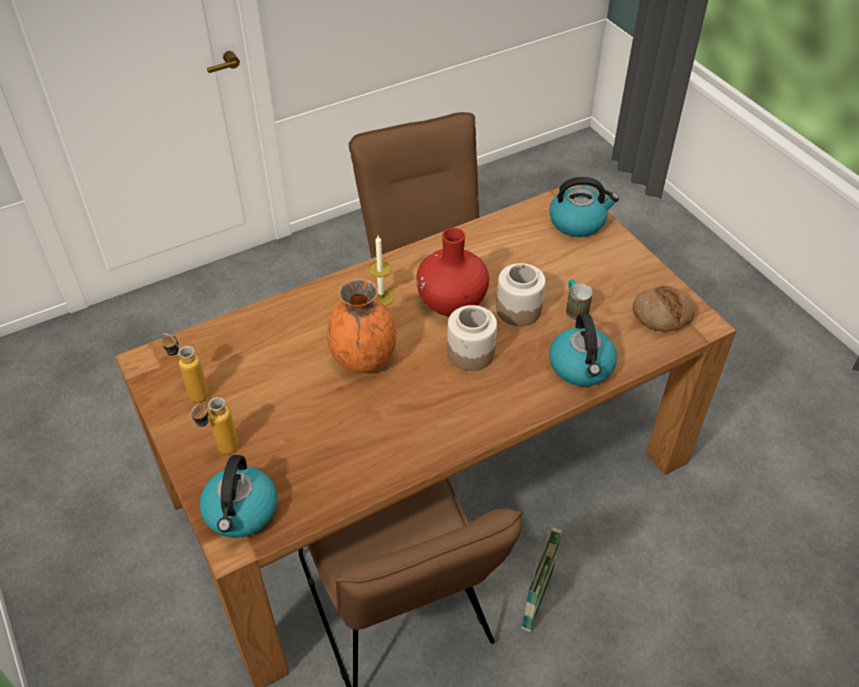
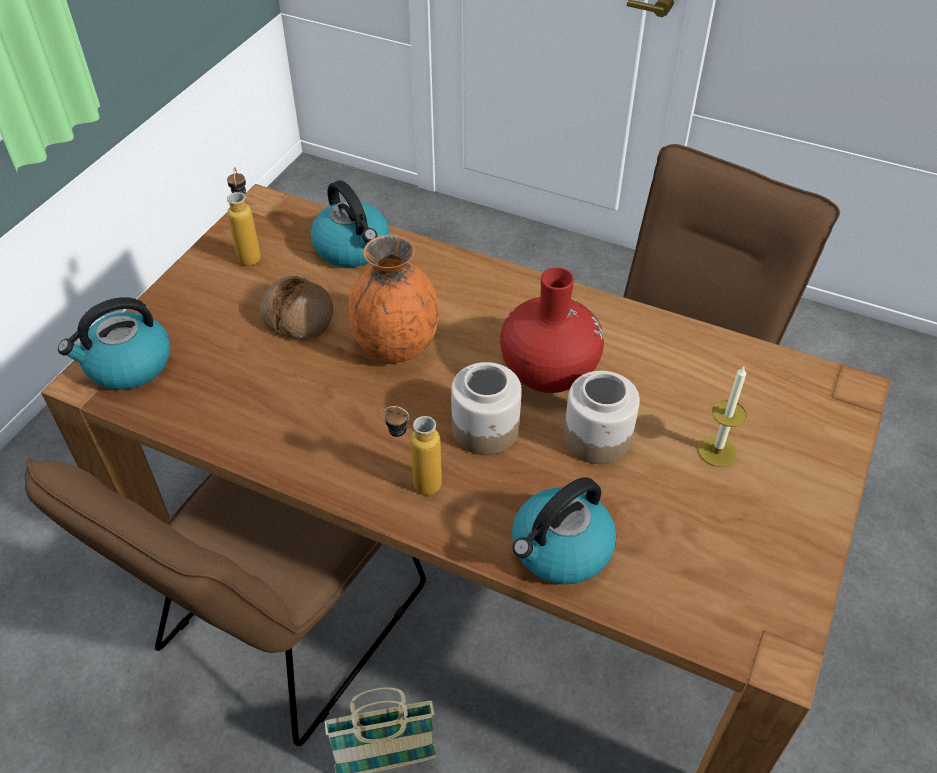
camera: 55 degrees right, 0 degrees up
bottle [191,397,239,454] -> bottle moved to [383,406,442,495]
candle [369,236,394,306] -> candle moved to [698,366,747,467]
kettle [549,177,619,237] -> kettle moved to [310,180,389,267]
mug [566,279,593,321] -> none
bread [633,286,695,332] -> bread moved to [260,276,333,339]

